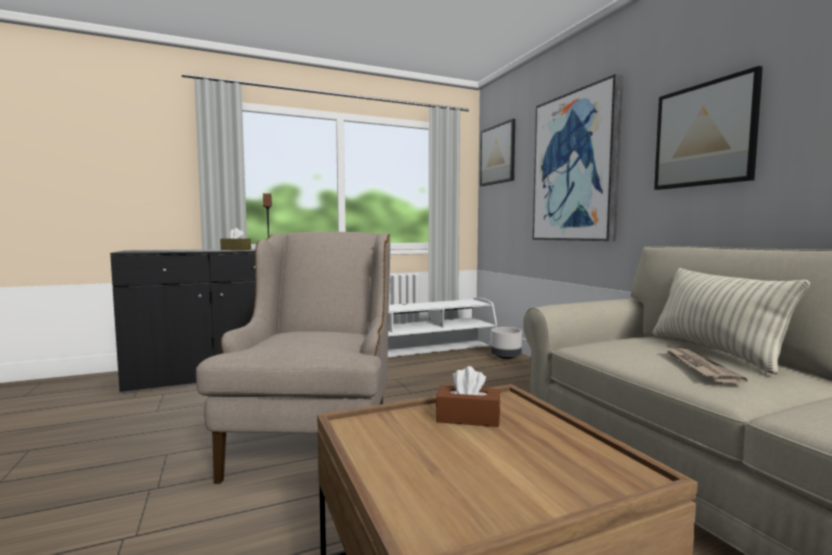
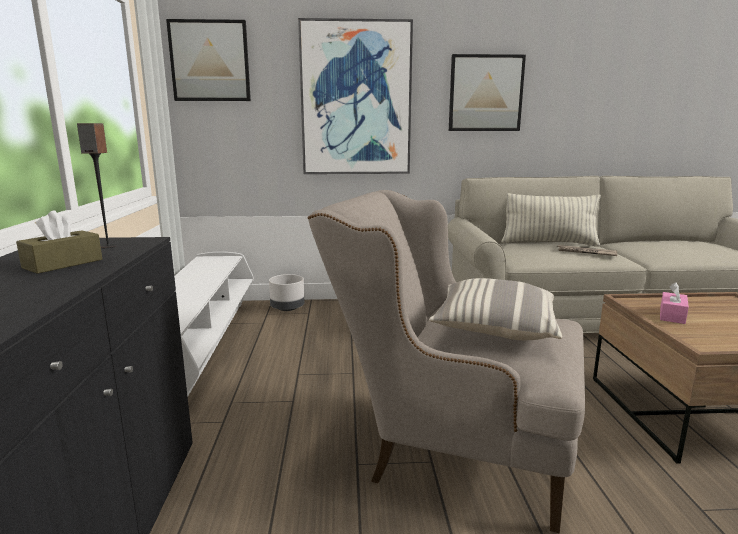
camera: 70 degrees left, 10 degrees up
brown tissue box [436,366,501,427] -> pink tissue box [660,282,689,324]
none -> pillow [429,278,562,340]

